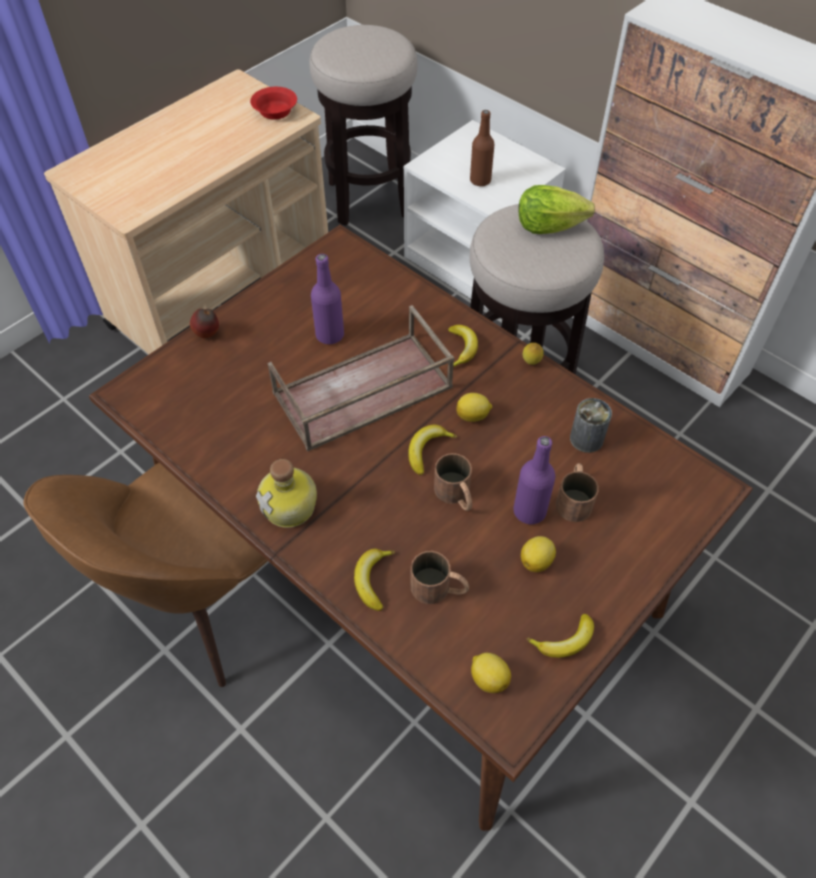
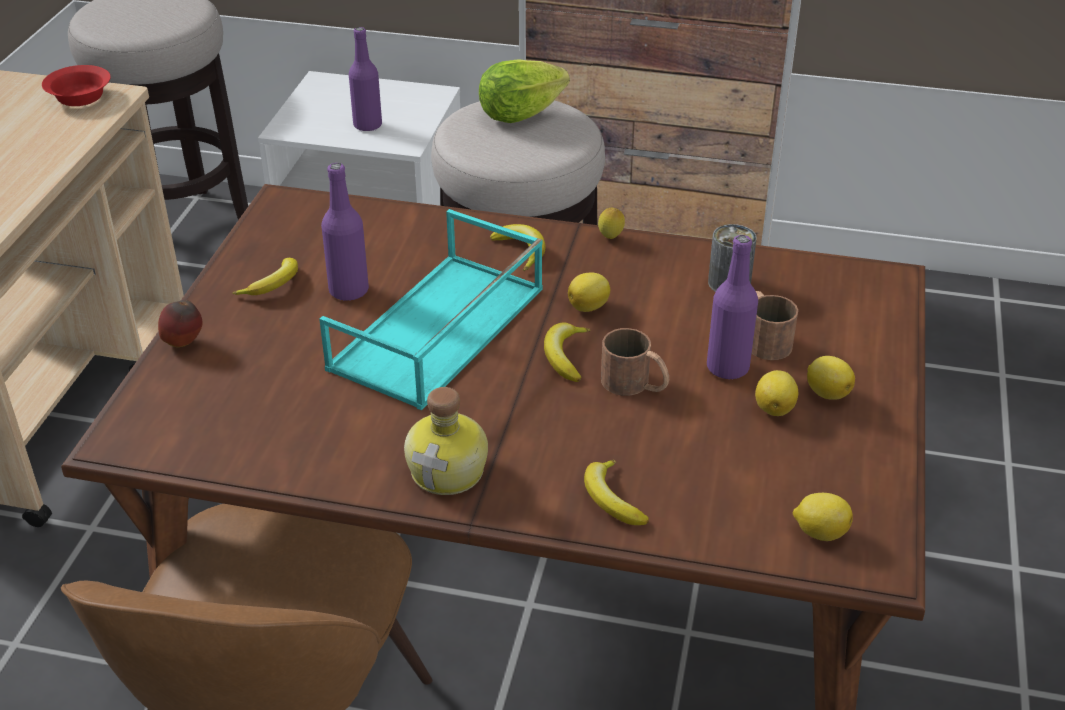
camera: 30 degrees left, 15 degrees down
brown tray [268,305,454,452] -> turquoise tray [319,209,543,410]
brown mug [411,551,469,604] -> none
brown bottle [470,110,494,186] -> purple bottle [349,27,382,131]
banana [527,614,594,658] -> banana moved to [233,258,298,295]
none -> lemon [807,356,855,400]

